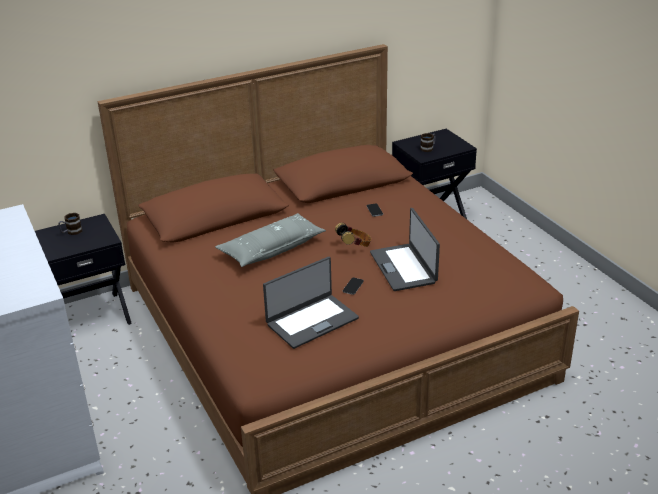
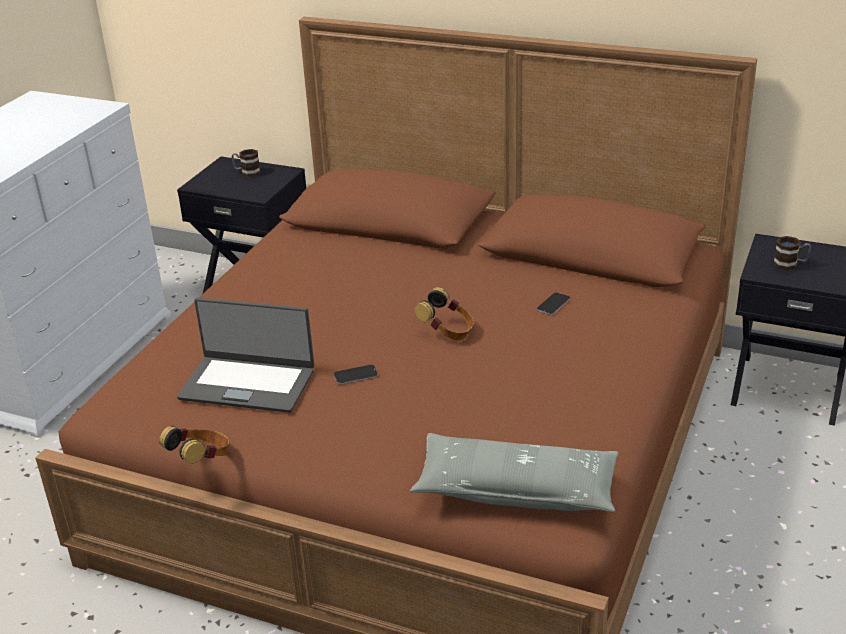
camera: 50 degrees right, 0 degrees up
grey pillow [215,213,326,267] -> grey pillow moved to [410,433,618,512]
laptop [370,208,440,291] -> none
none -> headphones [159,426,230,464]

